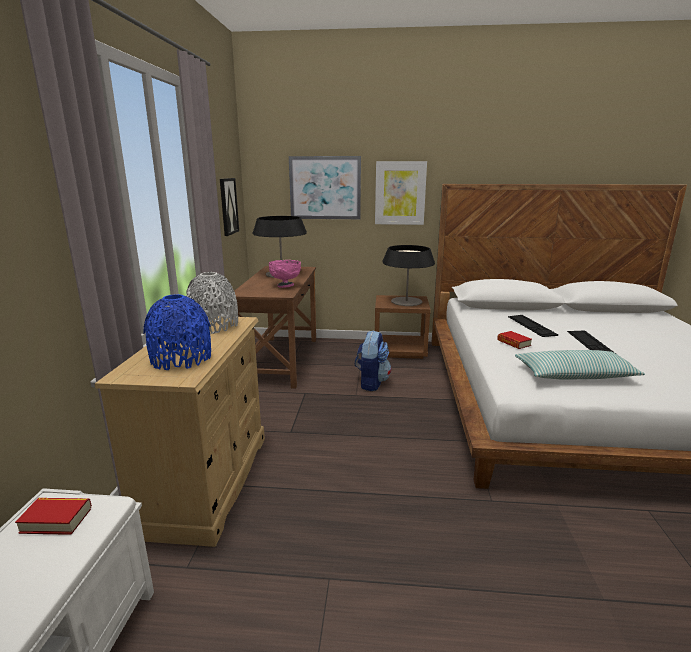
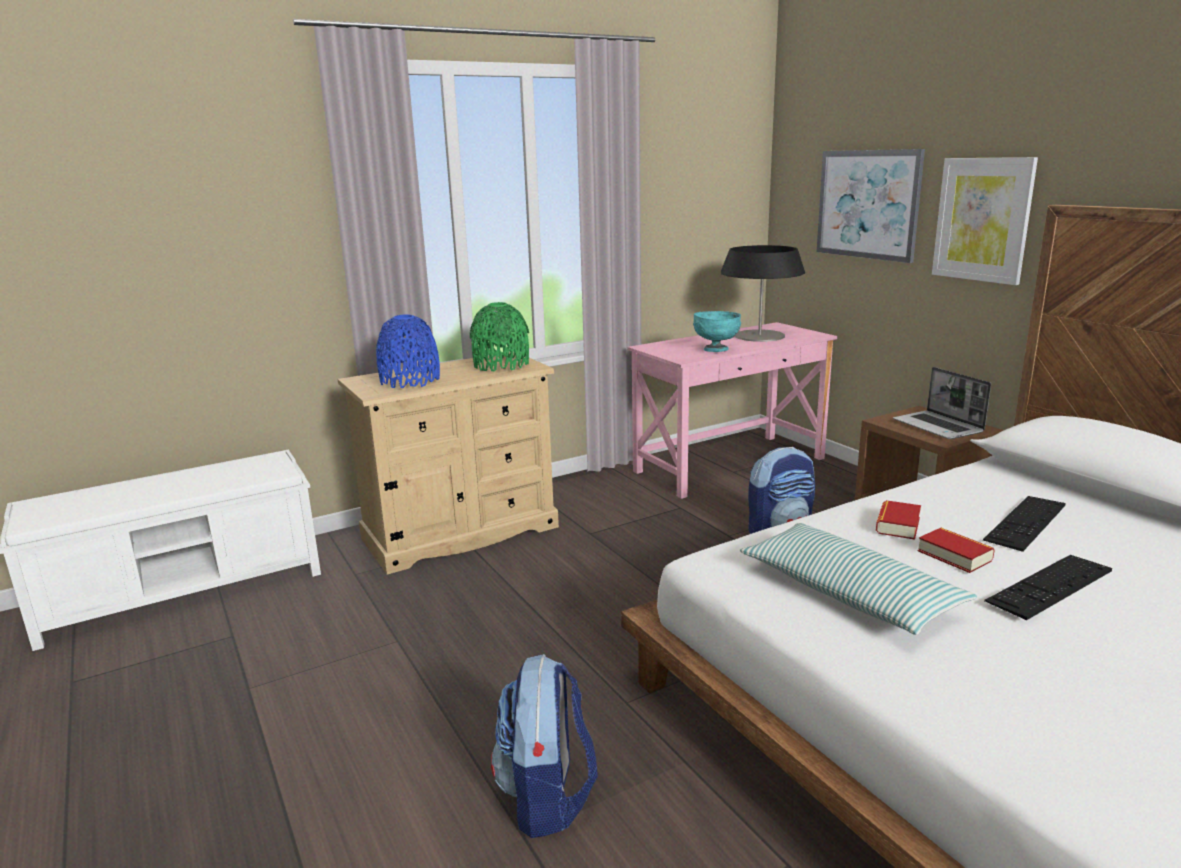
camera: 55 degrees right, 0 degrees up
book [15,498,92,535] -> book moved to [918,528,995,573]
grey vase [186,272,238,334] -> green vase [470,302,529,371]
picture [220,178,239,236] -> none
brown desk [235,266,316,389] -> pink desk [628,322,837,499]
pink bowl [269,260,301,288] -> turquoise bowl [693,311,741,352]
table lamp [383,245,435,306] -> laptop [893,367,991,439]
none -> backpack [491,654,598,838]

